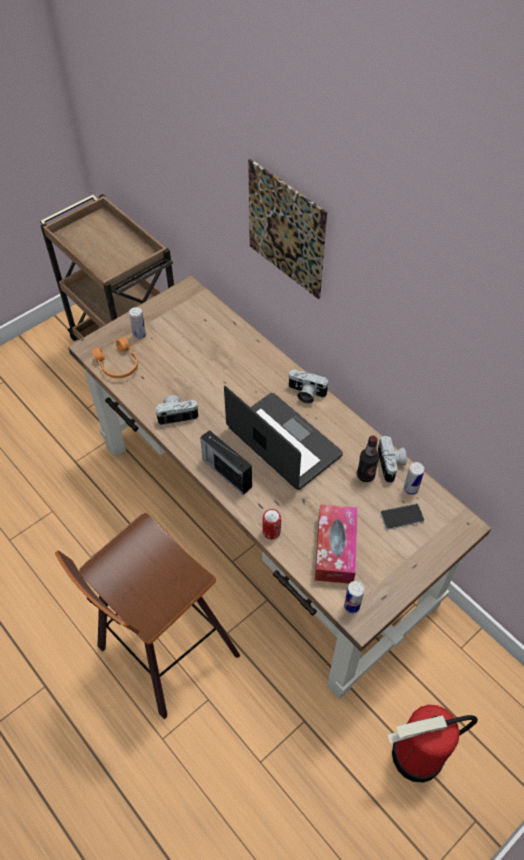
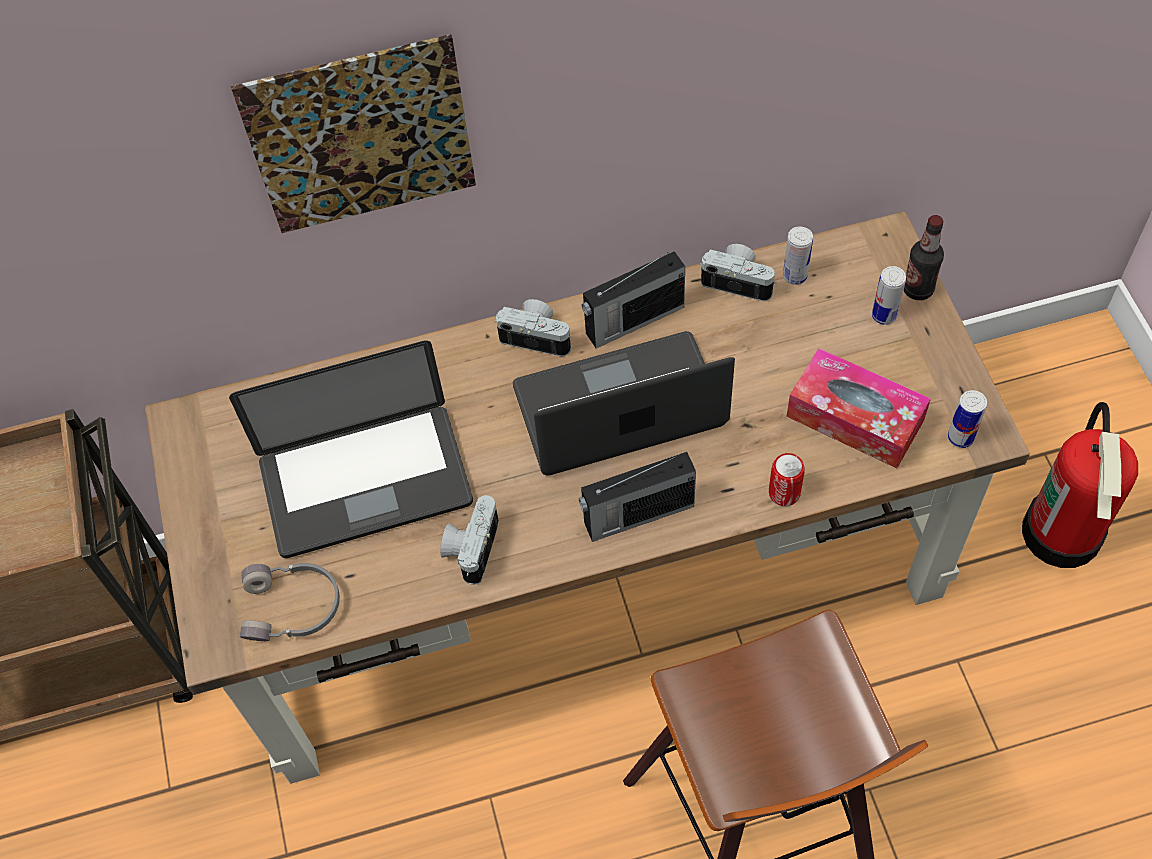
camera: 60 degrees left, 5 degrees up
orange headphones [92,337,138,378] -> grey headphones [239,563,340,641]
can [129,307,146,339] -> can moved to [872,266,906,325]
camera [288,370,329,404] -> camera turned 120 degrees counterclockwise [495,299,572,357]
bottle [357,435,379,482] -> bottle moved to [904,215,944,300]
phone [380,503,425,530] -> none
none -> laptop [229,341,473,558]
none -> radio [582,251,685,348]

